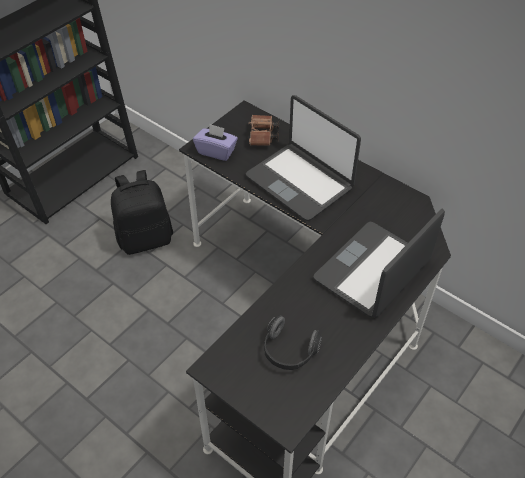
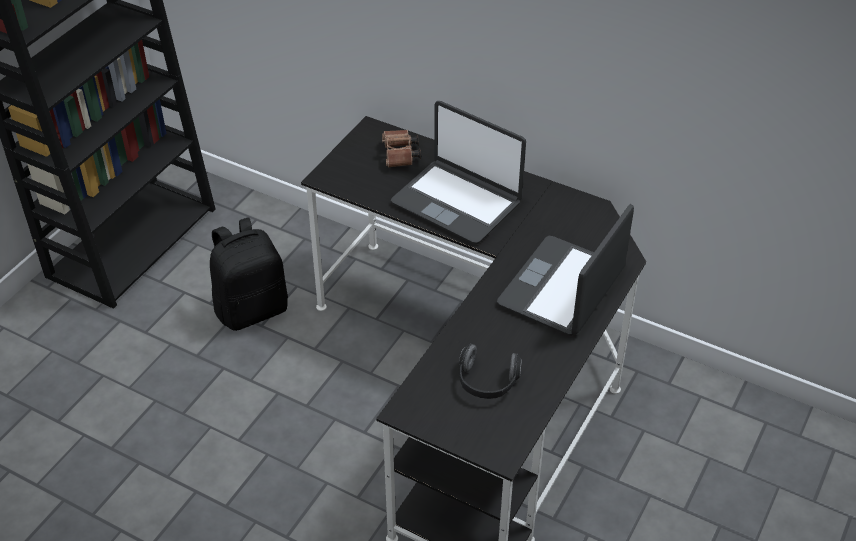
camera: 10 degrees left, 5 degrees down
purple tissue box [193,124,238,161] -> none

